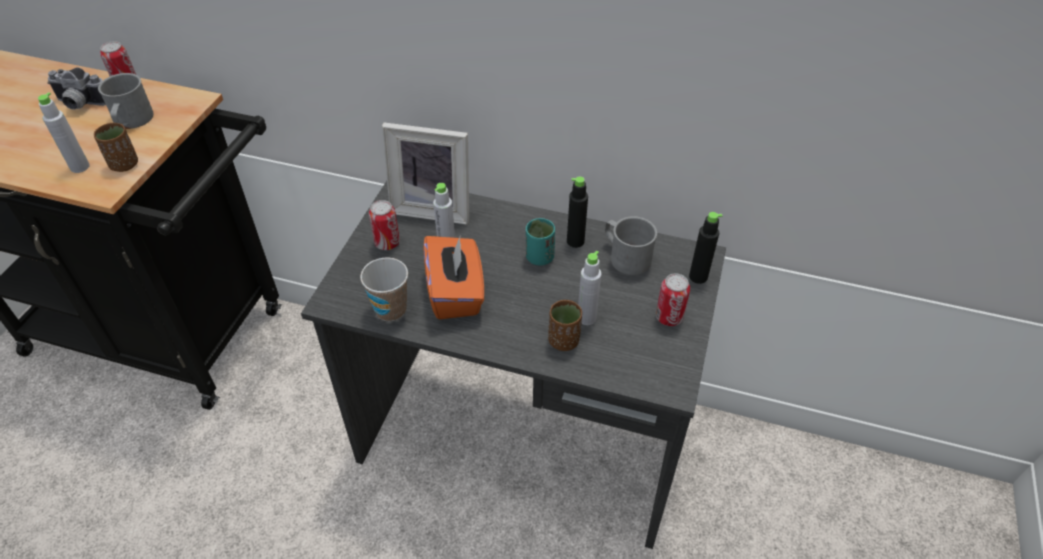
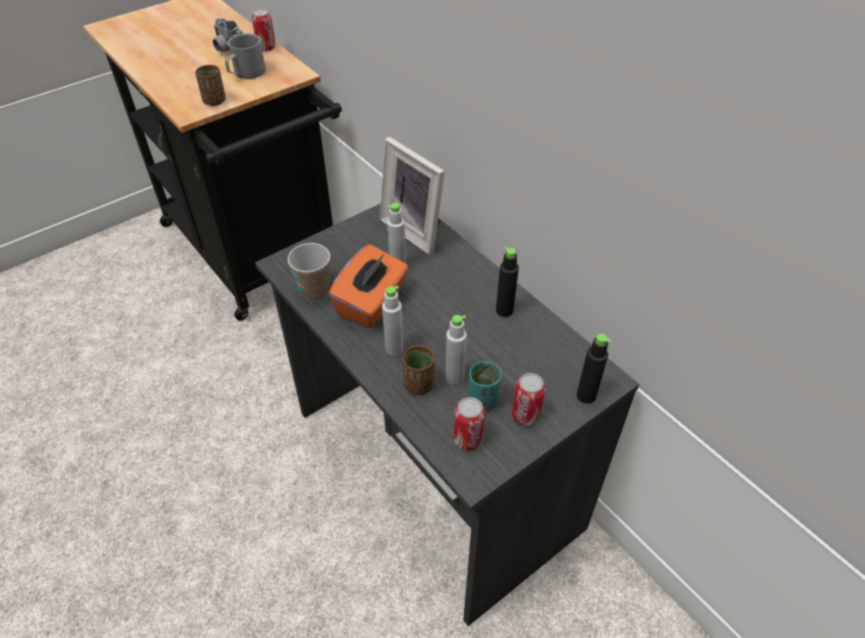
camera: 35 degrees right, 0 degrees up
grey bottle [38,92,89,173] -> grey bottle moved to [382,286,404,356]
can [369,200,400,250] -> can moved to [454,397,485,450]
turquoise cup [526,218,555,265] -> turquoise cup moved to [468,361,502,411]
grey mug [605,216,657,275] -> none

